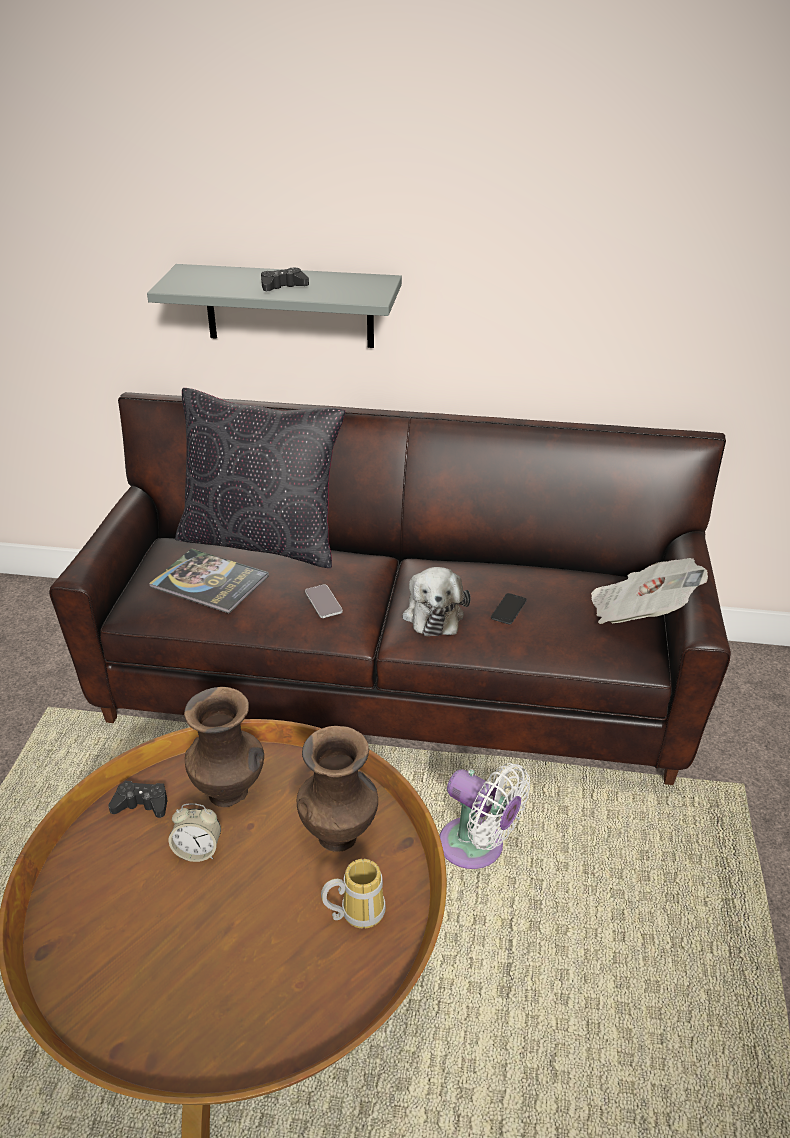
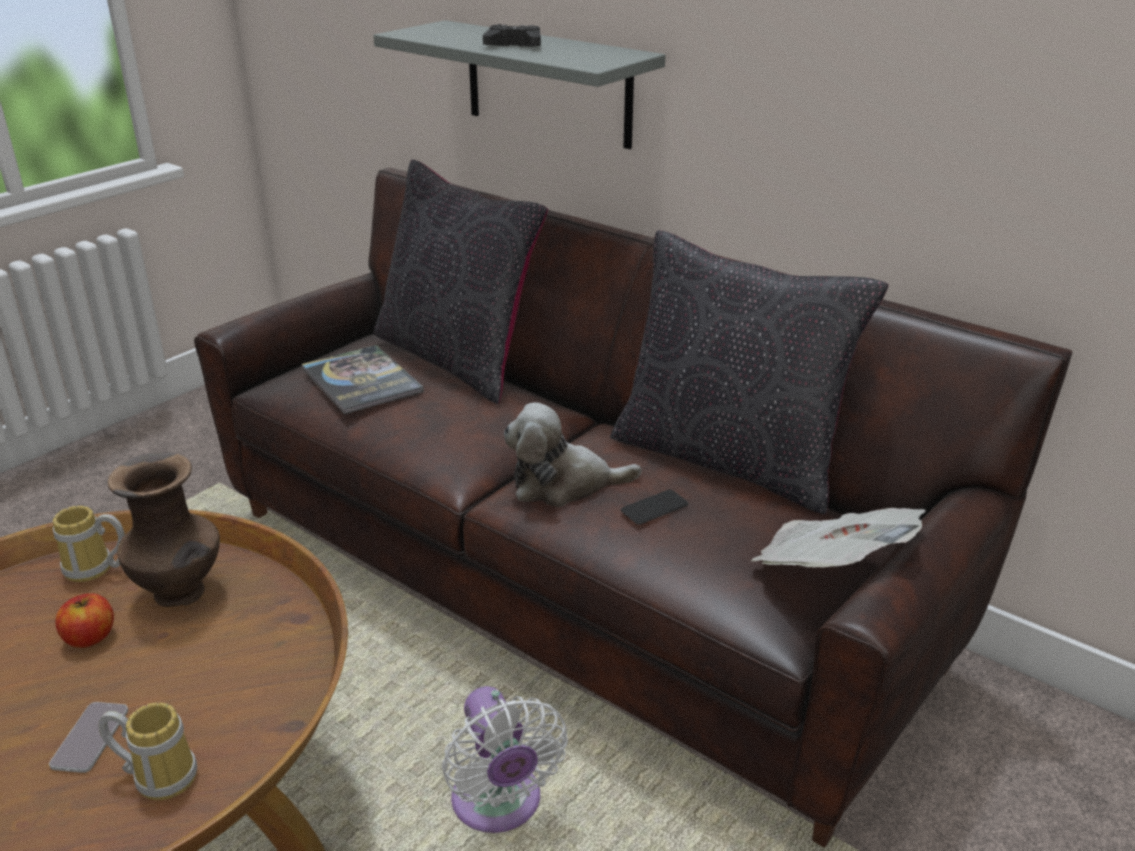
camera: 30 degrees right, 5 degrees down
black game controller [108,781,167,818] -> mug [53,506,125,582]
alarm clock [169,803,221,862] -> apple [55,593,114,648]
brown vase [297,726,378,852] -> none
phone [305,584,343,618] -> phone moved to [49,702,128,773]
plush toy [402,567,471,636] -> plush toy turned 60 degrees clockwise [504,402,641,507]
none -> black pillow [610,230,888,514]

